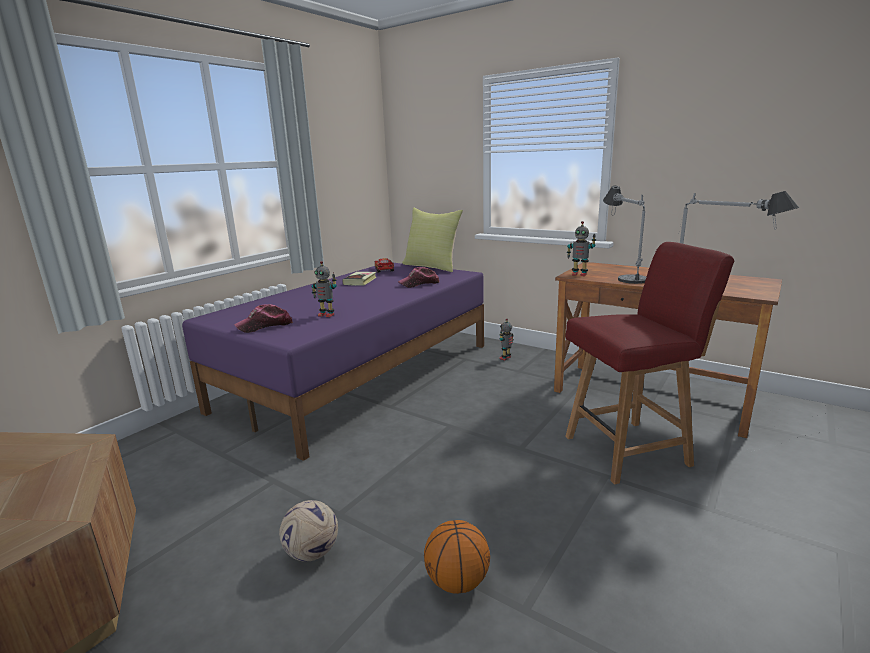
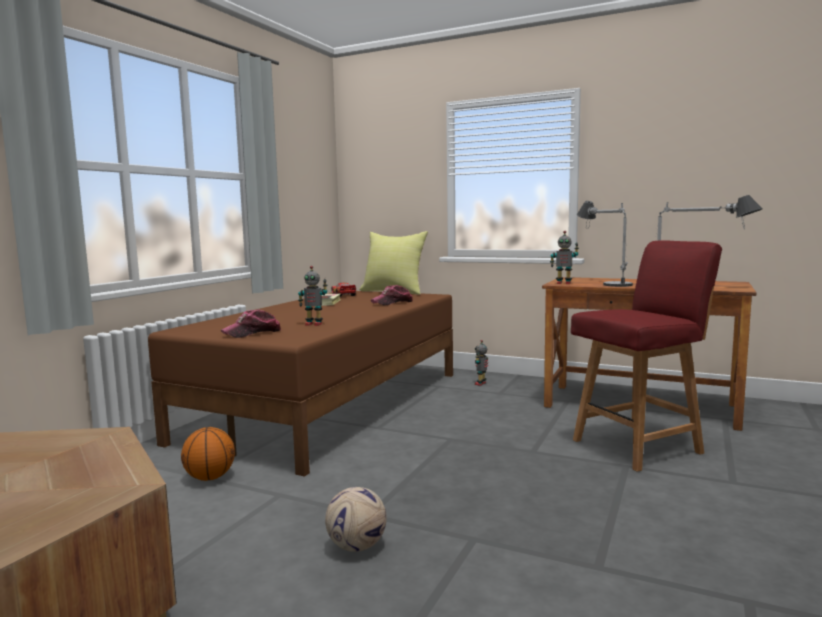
camera: 10 degrees left, 10 degrees down
purple bed [182,263,484,461] -> brown bed [148,291,453,477]
basketball [424,520,490,594] -> basketball moved to [181,427,235,481]

